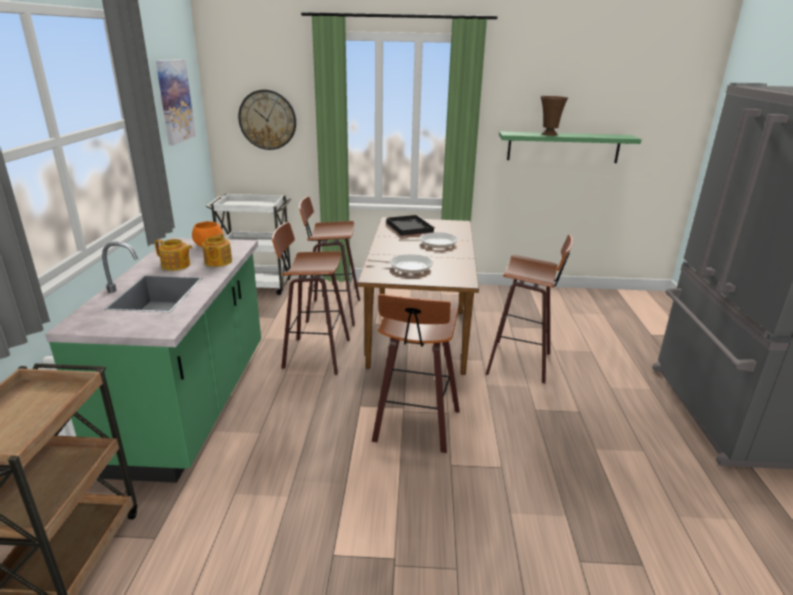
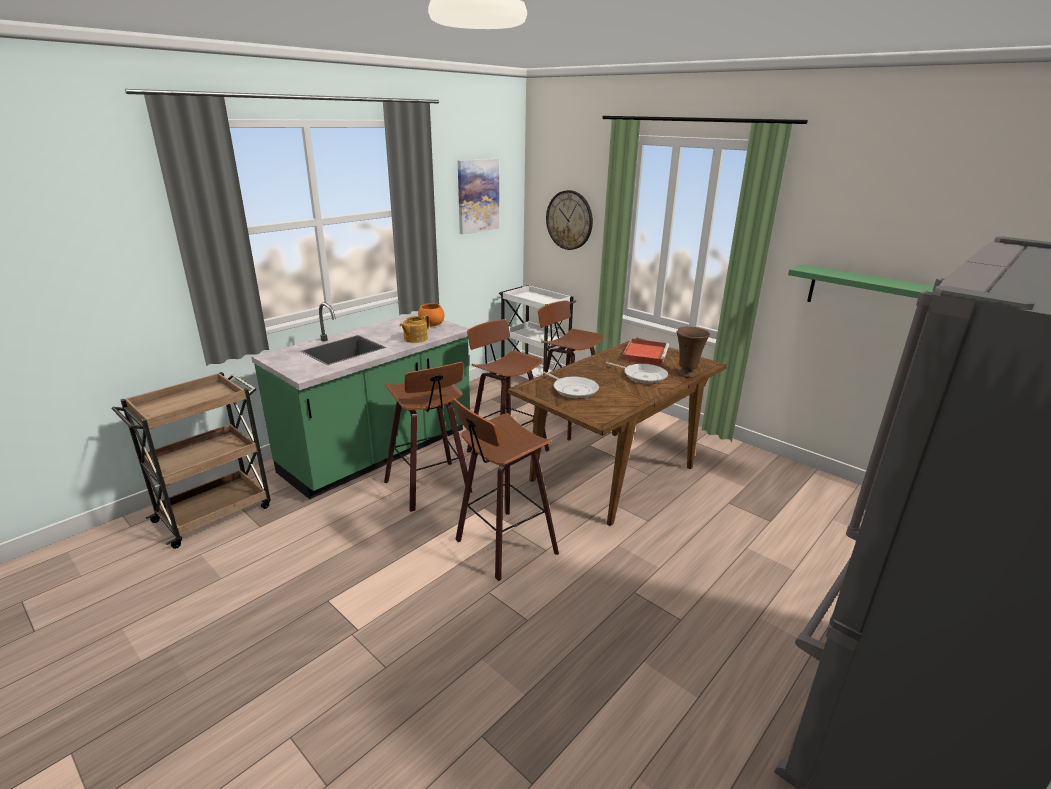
camera: 40 degrees right, 0 degrees up
teapot [155,239,192,271] -> none
black tray [387,215,435,236] -> red tray [622,339,669,366]
stool [486,235,573,384] -> stool moved to [384,362,472,512]
brown vase [541,96,568,136] -> brown vase moved to [677,326,710,378]

